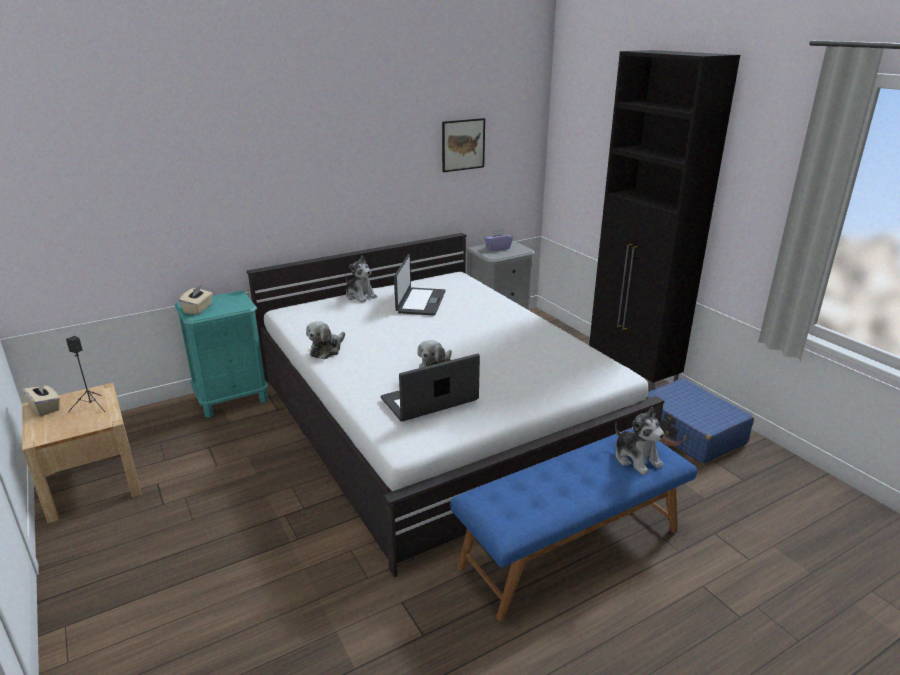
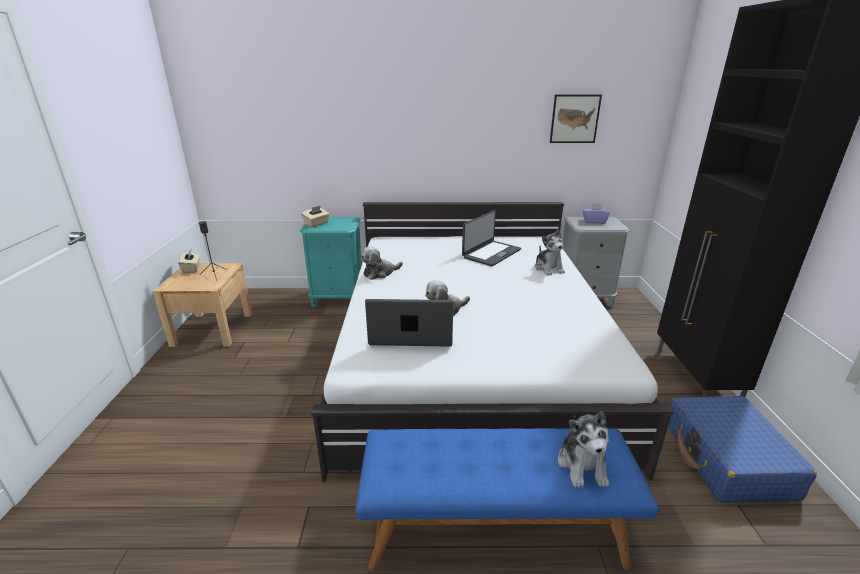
camera: 30 degrees right, 0 degrees up
plush toy [345,255,377,303] -> plush toy moved to [535,229,565,275]

